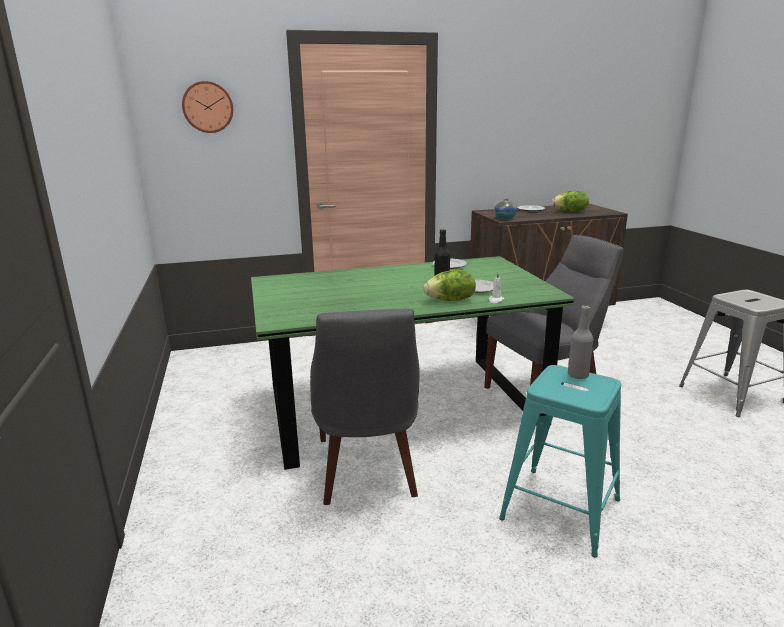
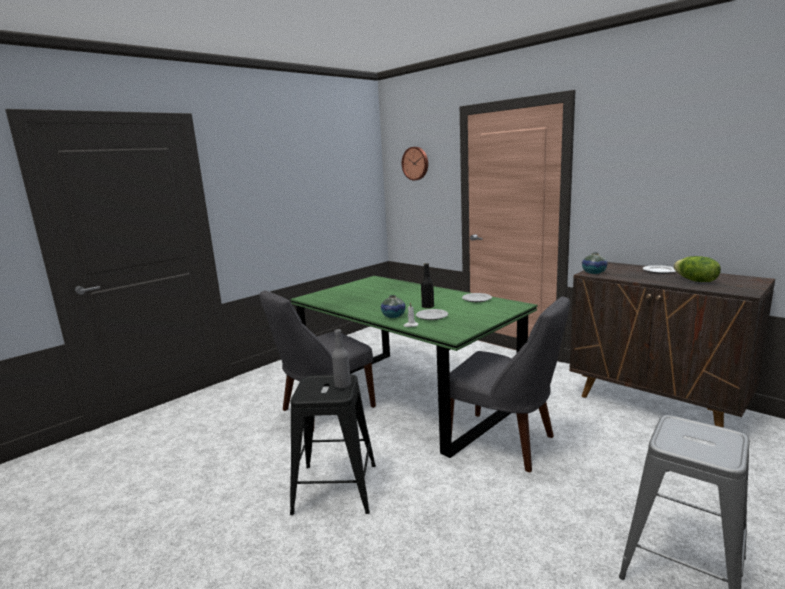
camera: 60 degrees right, 5 degrees down
lettuce [424,270,476,301] -> vase [381,295,406,318]
turquoise stool [499,365,621,557] -> black stool [290,375,376,515]

